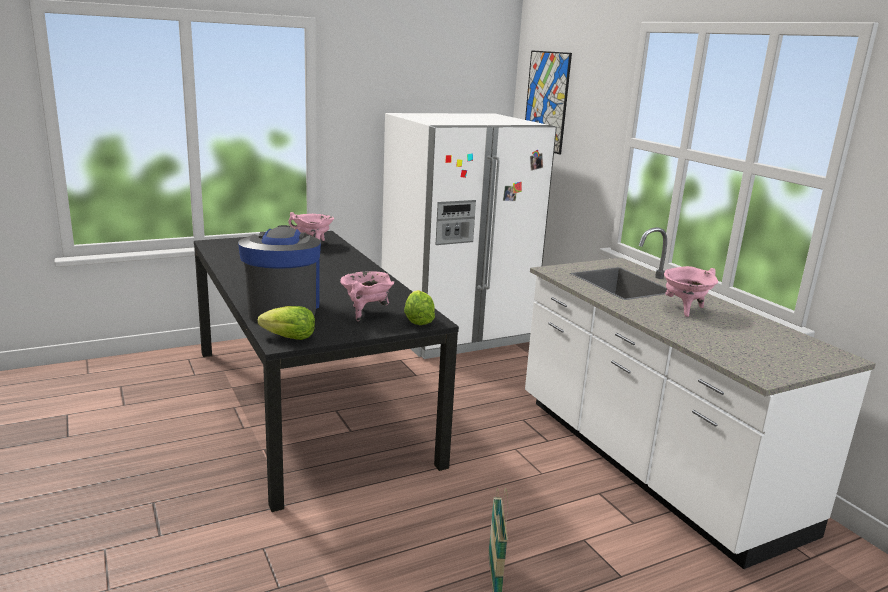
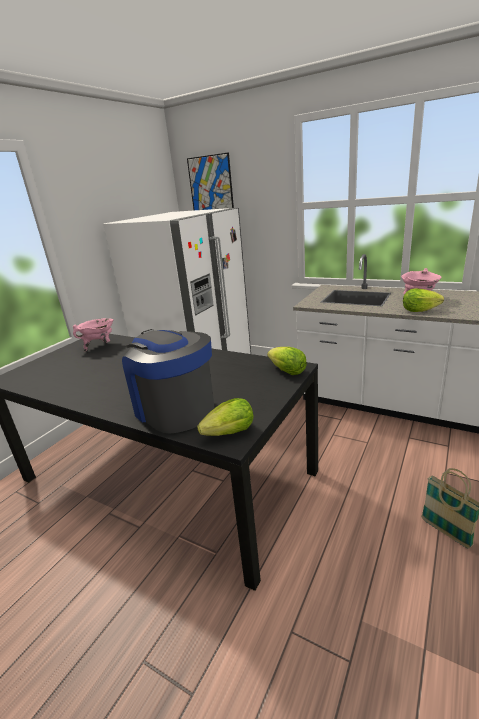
camera: 30 degrees left, 5 degrees up
pink cooking pot [340,271,394,321] -> none
none -> lettuce [403,288,444,312]

